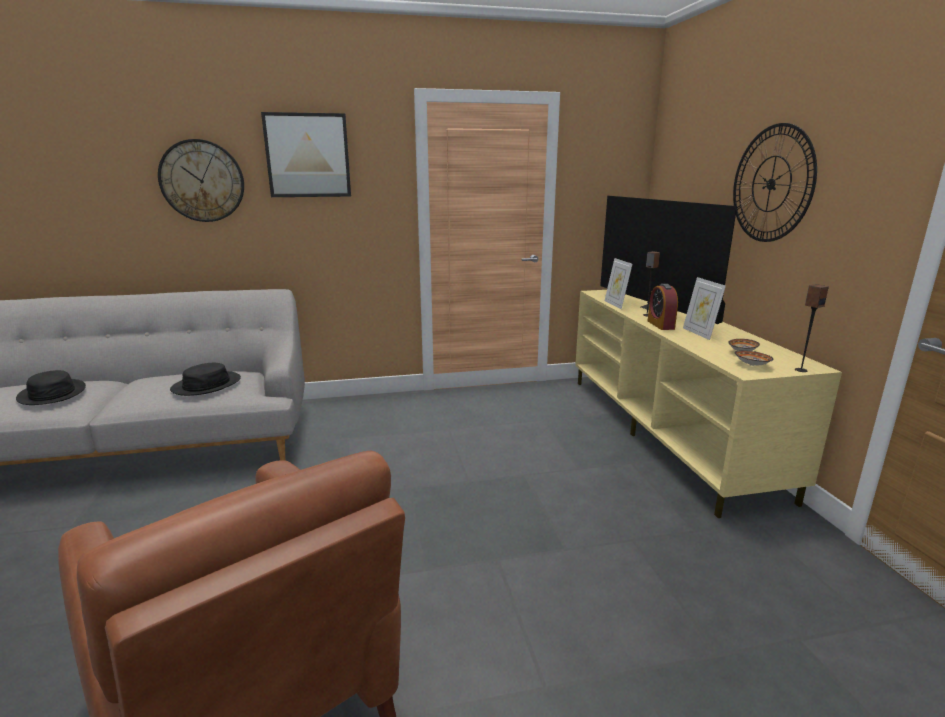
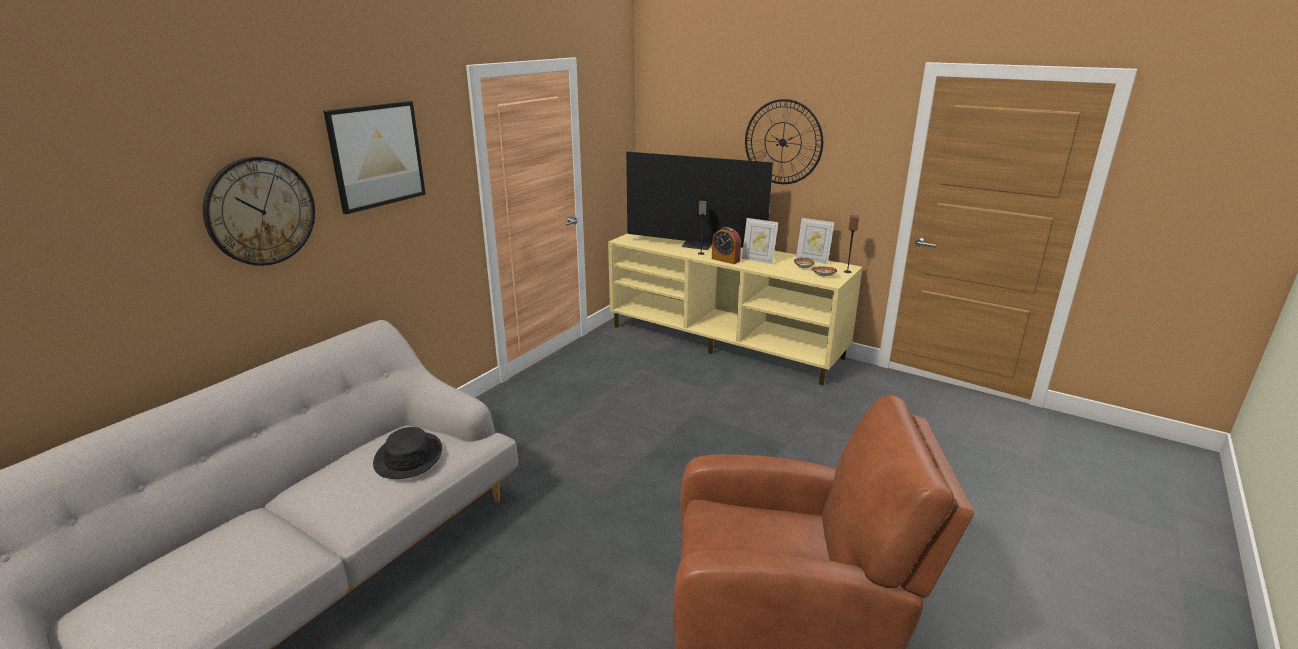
camera: 45 degrees left, 5 degrees up
black hat [16,370,86,405] -> none
picture frame [605,258,632,309] -> picture frame moved to [796,218,834,264]

